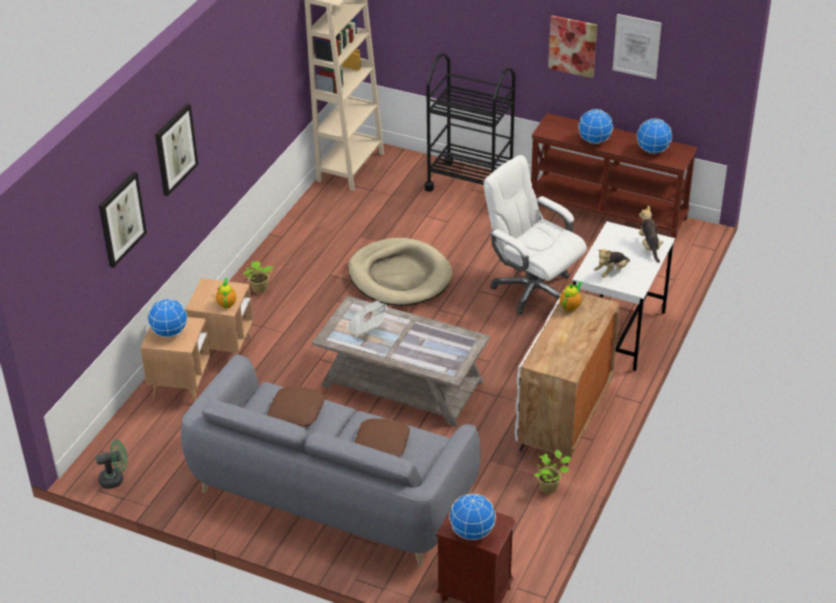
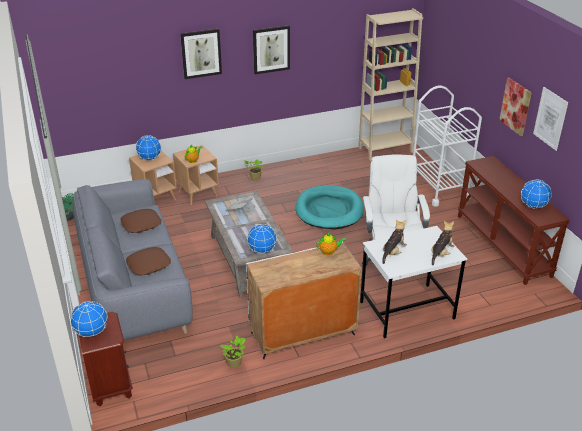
camera: 45 degrees right, 5 degrees down
picture [99,172,147,268] -> picture moved to [253,25,290,74]
beige dog bed [348,238,452,306] -> turquoise dog bed [296,185,364,229]
black cart [425,53,516,192] -> white cart [413,86,482,207]
globe [578,109,613,144] -> globe moved to [247,224,277,253]
plush toy [594,249,630,278] -> plush toy turned 120 degrees clockwise [382,220,407,264]

